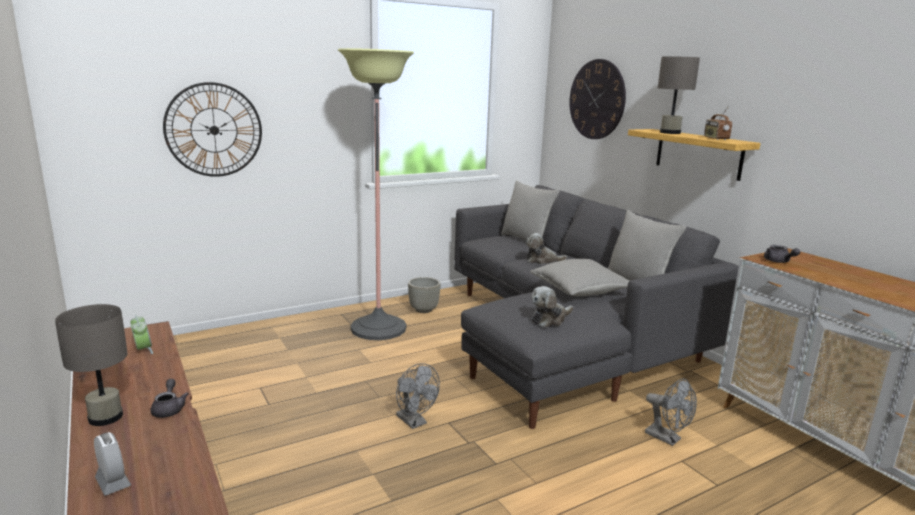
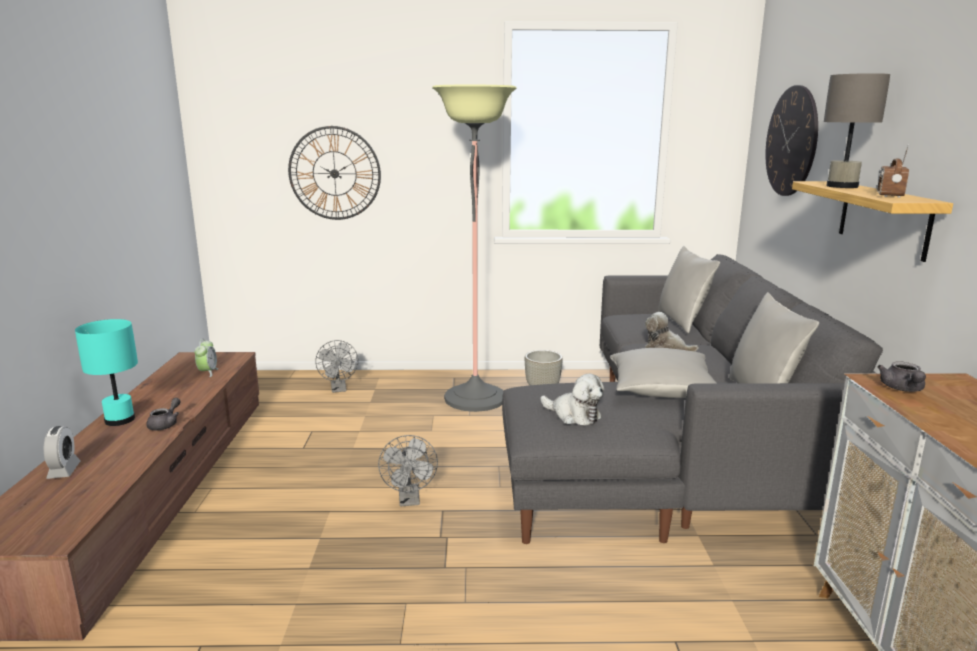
camera: 30 degrees right, 0 degrees up
grey table lamp [55,304,127,426] -> turquoise table lamp [75,319,138,426]
plush toy [531,286,573,327] -> plush toy turned 135 degrees counterclockwise [540,374,604,425]
grey fan [645,379,697,446] -> grey fan moved to [315,340,358,393]

